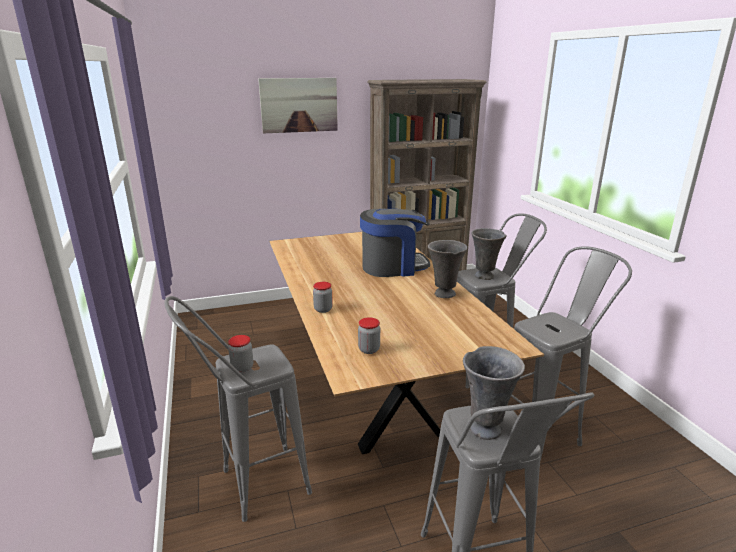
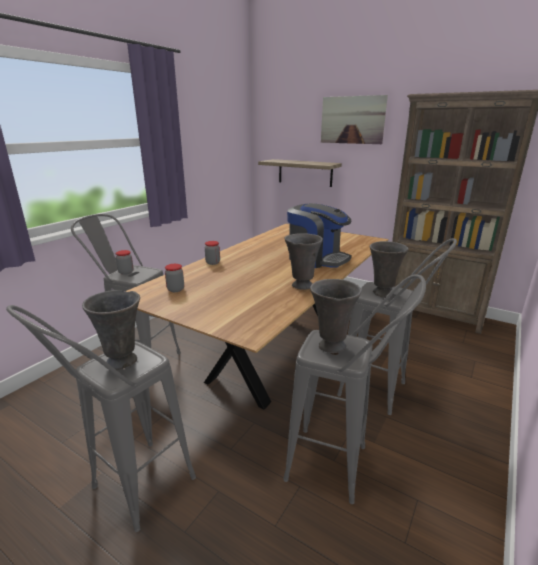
camera: 50 degrees right, 0 degrees up
none -> shelf [258,159,342,187]
none -> grey vase [310,279,361,353]

